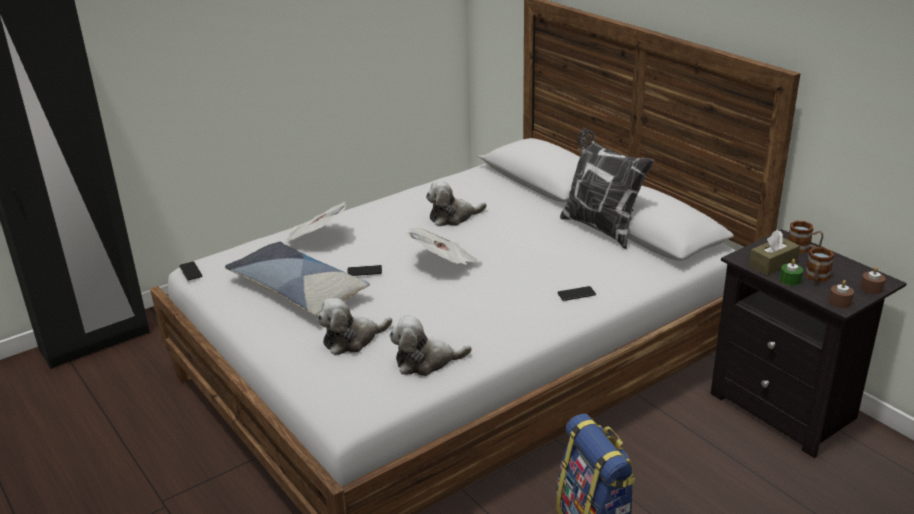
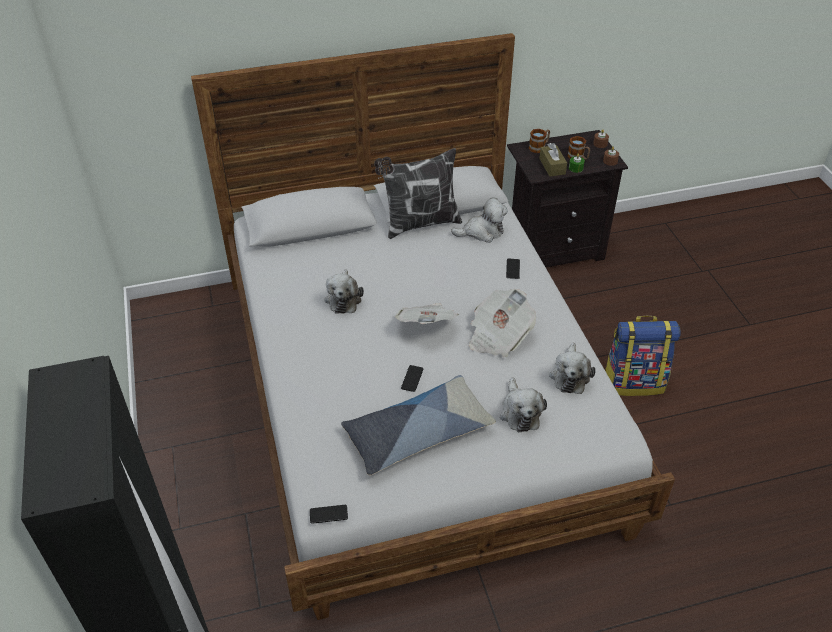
camera: 70 degrees left, 15 degrees up
newspaper [285,202,346,243] -> newspaper moved to [469,289,536,357]
none -> plush toy [451,198,508,243]

